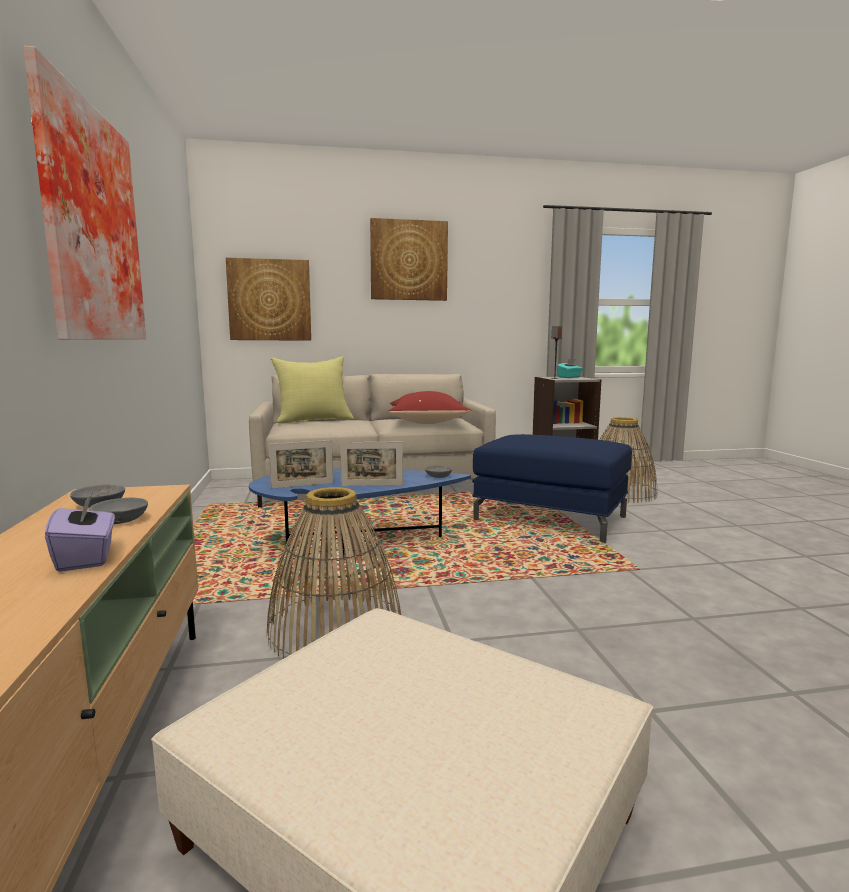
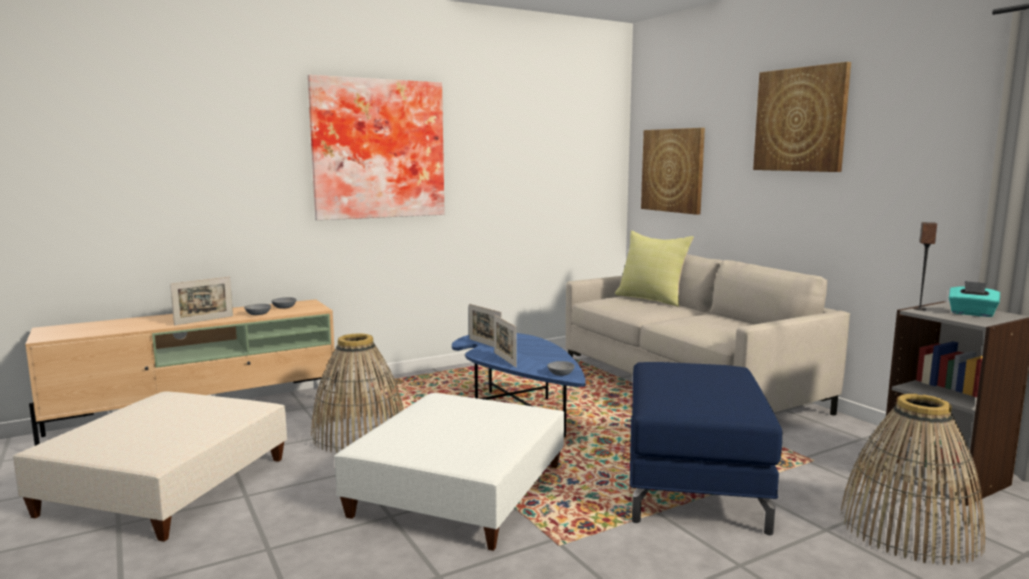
camera: 70 degrees right, 0 degrees up
purple tissue box [45,492,115,572] -> picture frame [170,276,233,325]
red pillow [389,391,472,424] -> none
none -> white ottoman [334,393,564,551]

